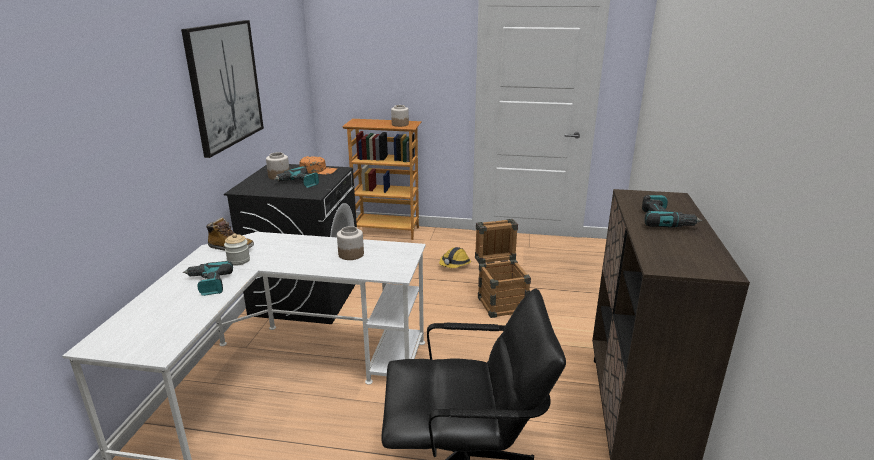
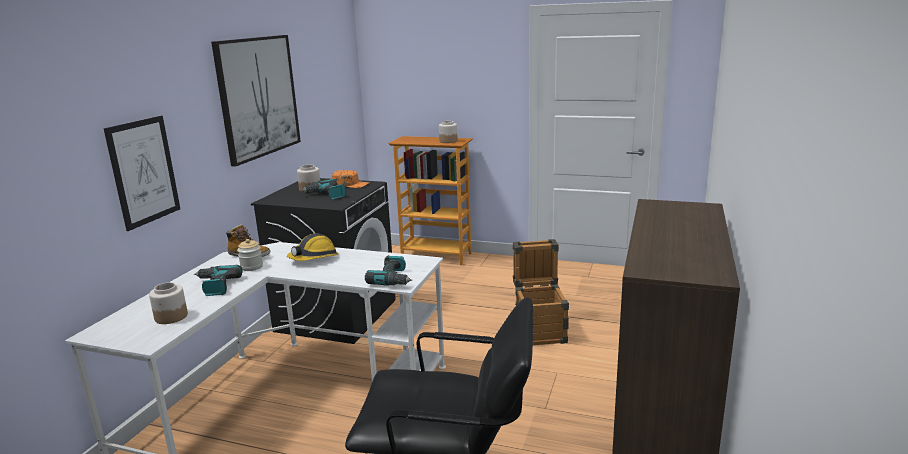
camera: 10 degrees right, 5 degrees down
jar [337,226,364,260] -> jar moved to [149,282,188,324]
hard hat [439,247,471,268] -> hard hat moved to [287,233,339,261]
power drill [642,195,702,227] -> power drill moved to [365,255,412,286]
none -> picture [104,116,180,231]

